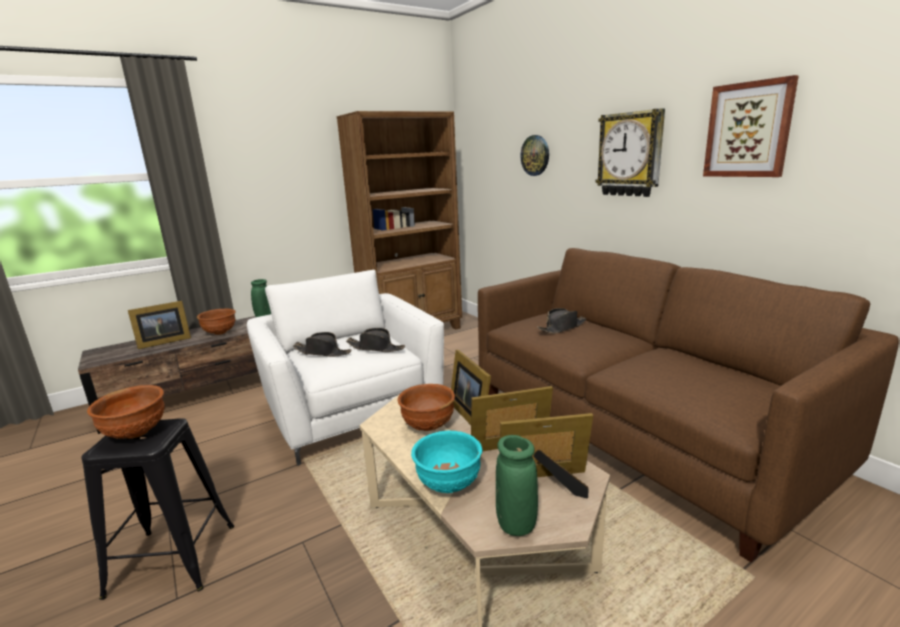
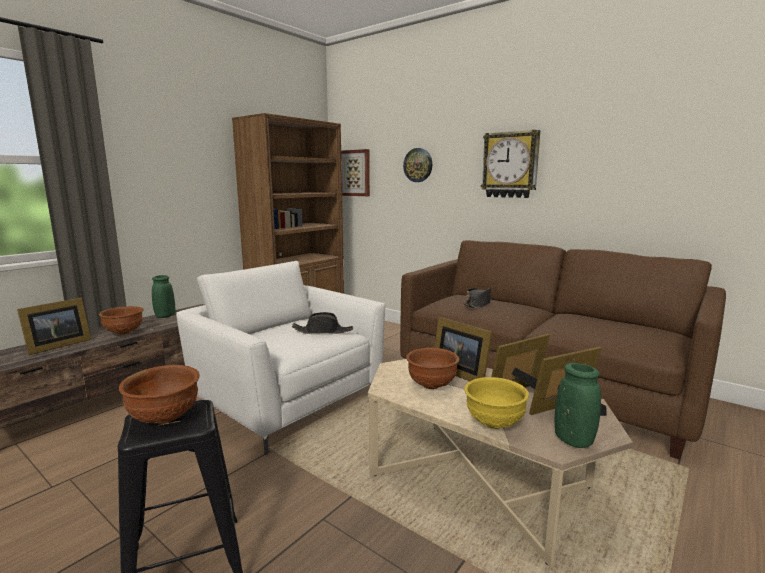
camera: 20 degrees left, 5 degrees down
black hat [293,332,351,357] -> none
turquoise bowl [411,431,482,493] -> yellow bowl [464,377,529,429]
picture [703,75,799,177] -> picture moved to [341,149,370,196]

